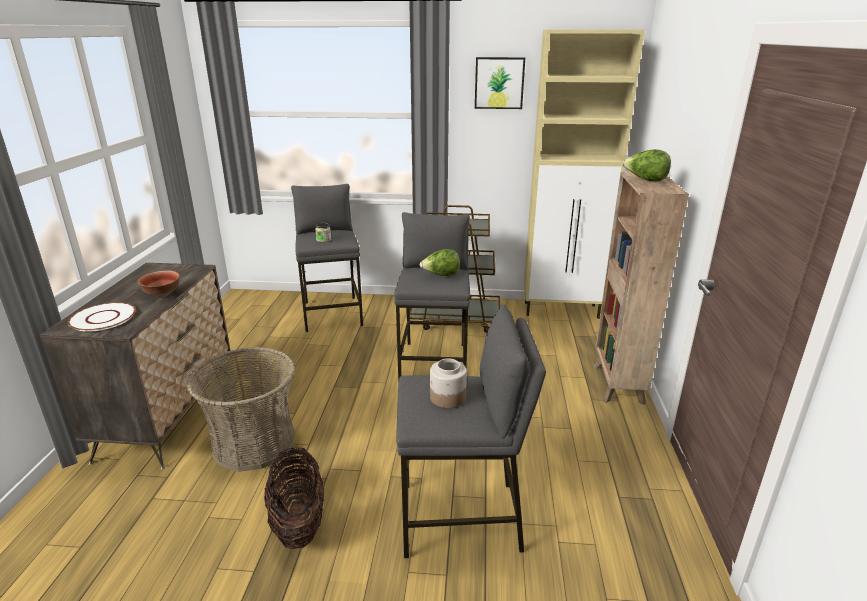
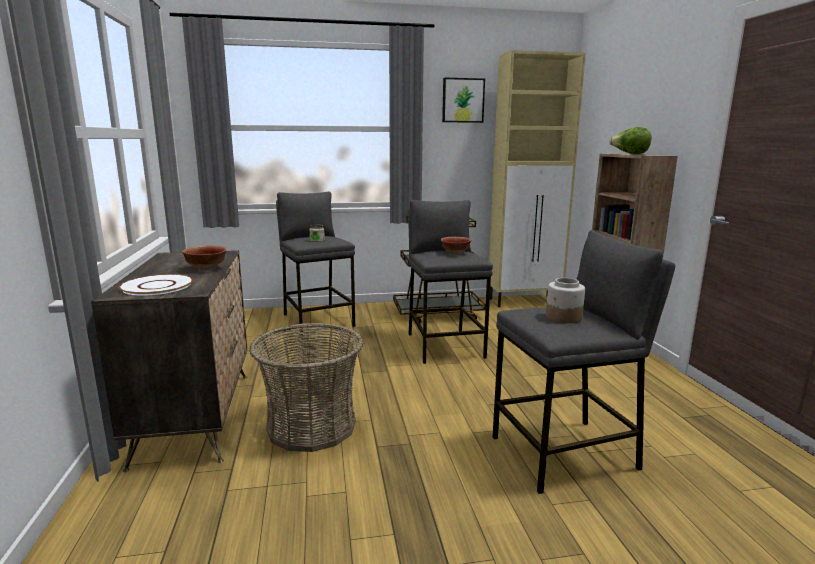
camera: 15 degrees left, 10 degrees down
basket [264,447,324,549] -> none
lettuce [420,249,460,276] -> bowl [441,237,471,255]

